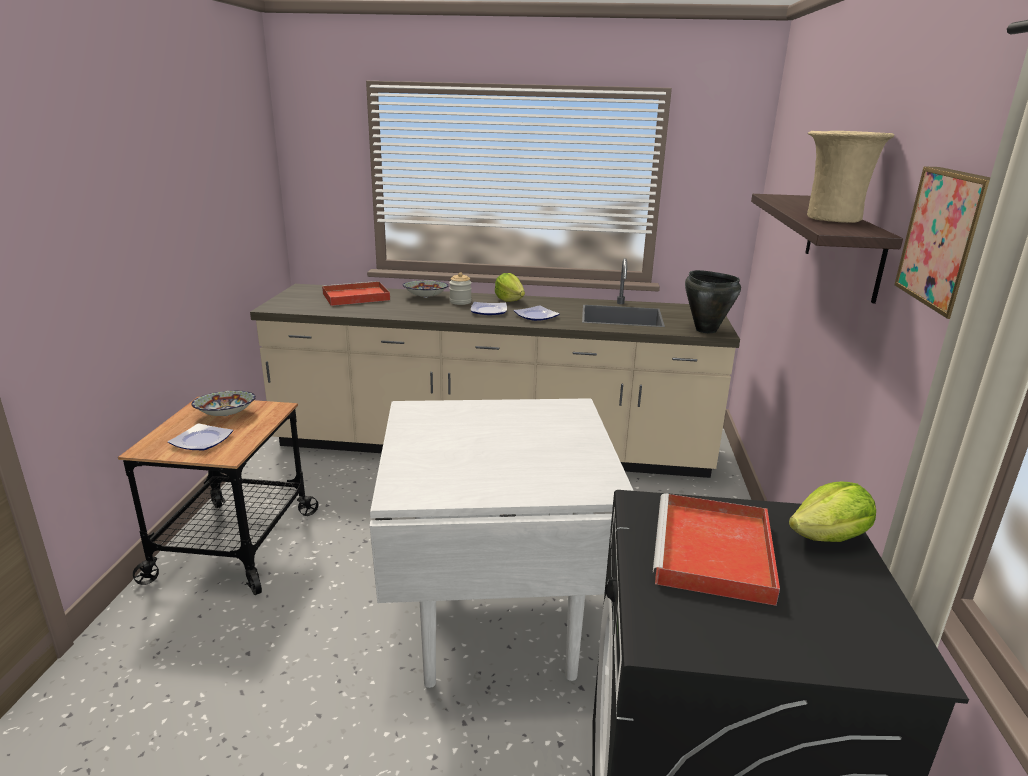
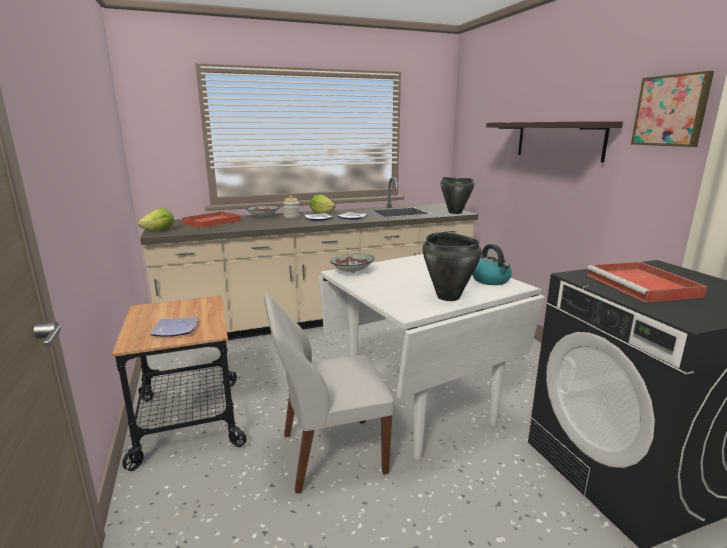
camera: 25 degrees left, 5 degrees down
bowl [191,391,256,416] -> bowl moved to [331,254,375,273]
lettuce [789,482,876,542] -> lettuce moved to [137,208,174,231]
beige vase [807,131,894,223] -> none
none -> white chair [264,293,394,493]
none -> black cooking pot [423,232,482,301]
none -> kettle [472,244,512,285]

